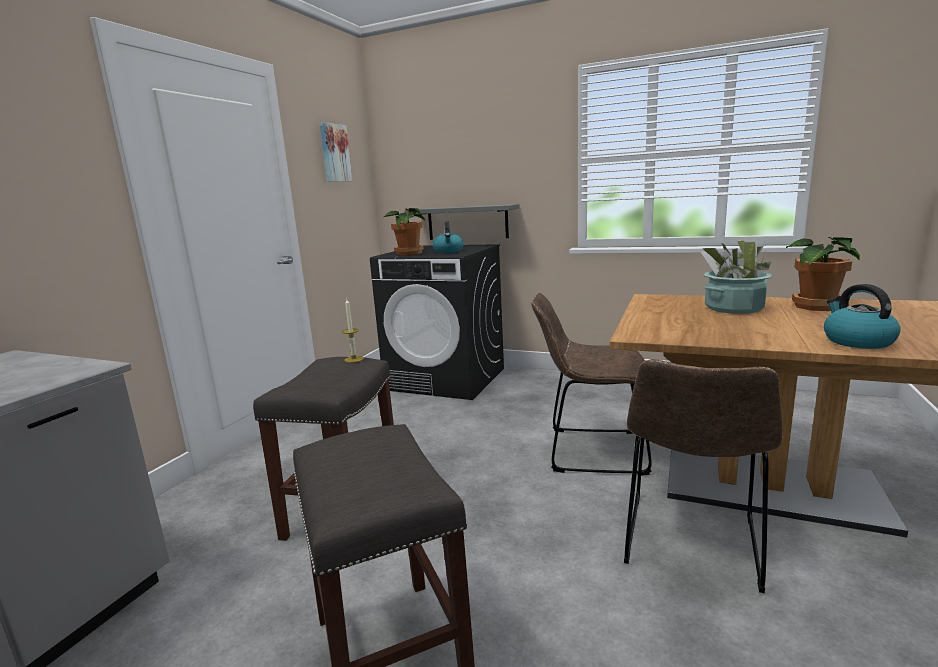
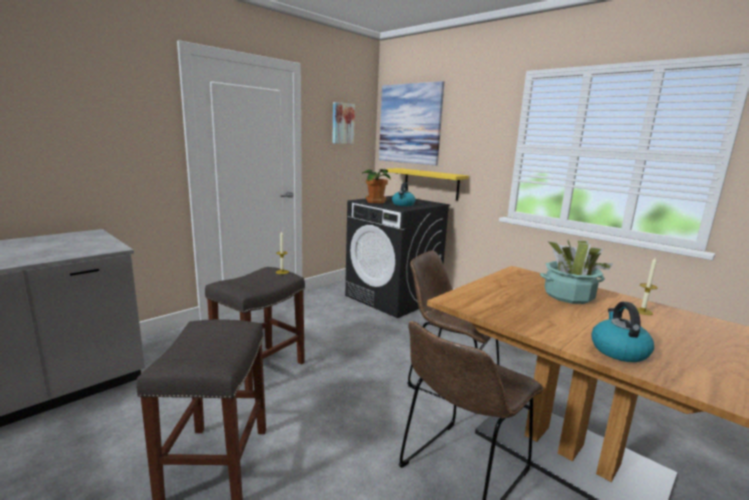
camera: 20 degrees right, 0 degrees up
grey shelf [405,204,520,240] -> yellow shelf [386,168,469,201]
potted plant [786,237,860,311] -> candle [637,256,658,315]
none -> picture [379,81,444,166]

